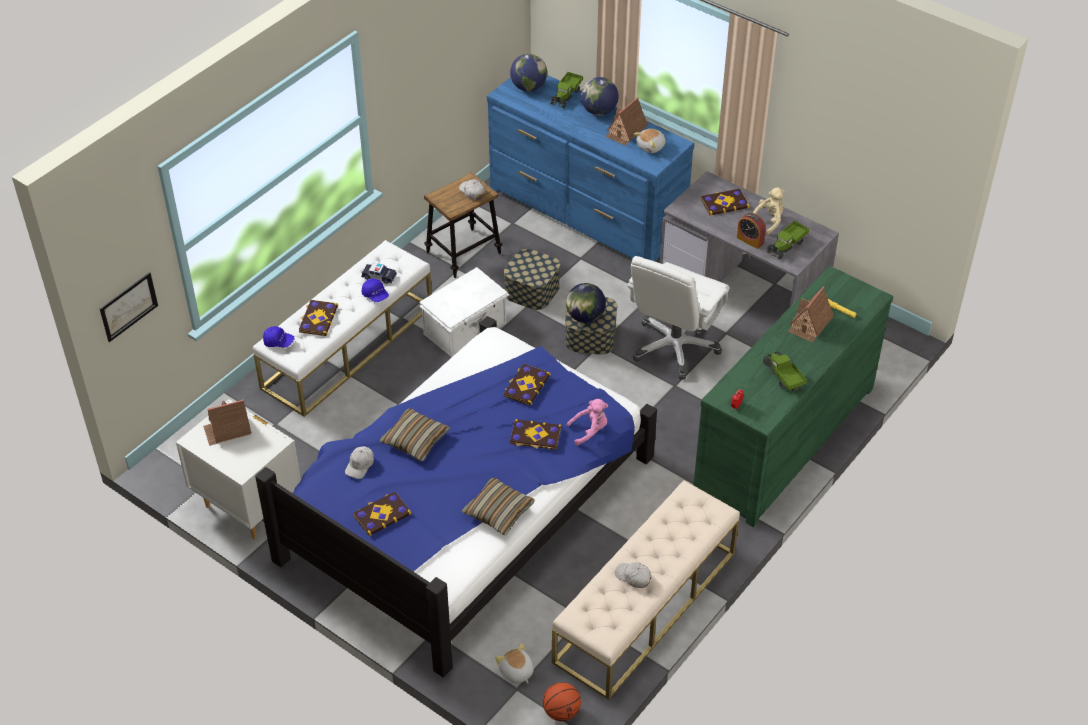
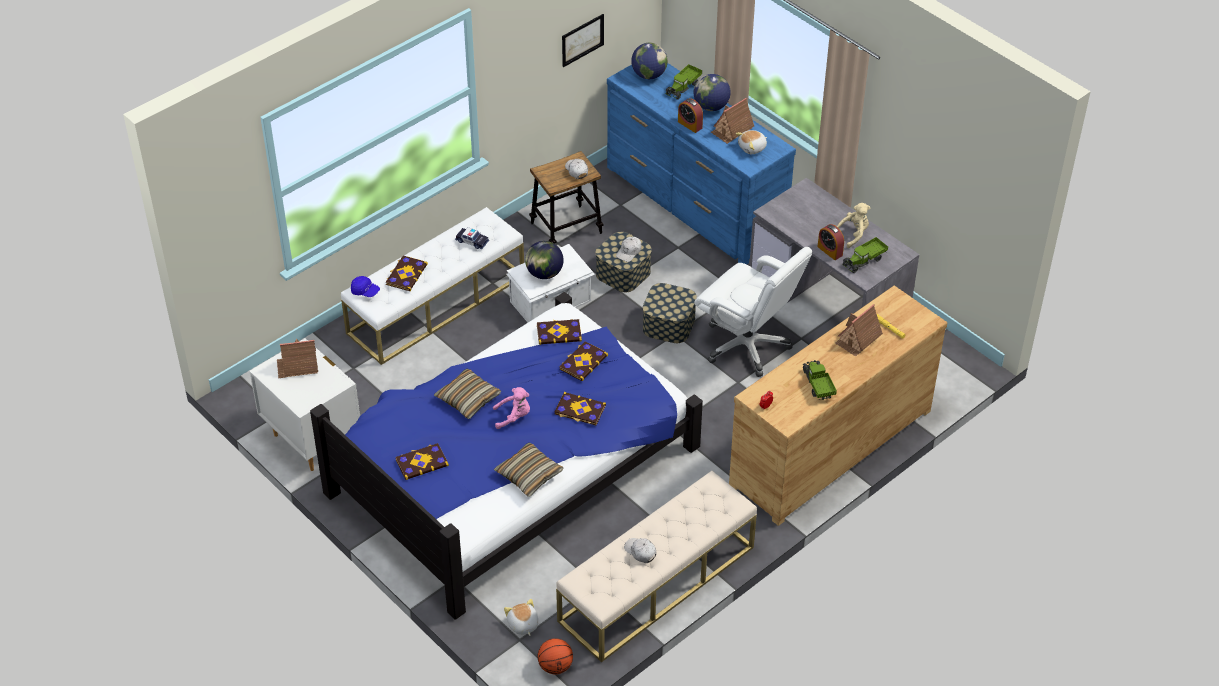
camera: 10 degrees right, 0 degrees up
picture [100,272,158,342] -> picture moved to [562,14,604,67]
white cap [345,446,374,479] -> white cap moved to [616,237,641,262]
blue cap [362,279,389,302] -> none
globe [566,283,606,323] -> globe moved to [525,241,564,279]
pink plush toy [567,399,608,446] -> pink plush toy moved to [493,387,530,429]
white office chair [627,256,729,380] -> white office chair turned 90 degrees counterclockwise [694,247,812,377]
green dresser [693,266,893,527] -> brown dresser [729,285,947,526]
book [701,189,750,216] -> book moved to [537,319,582,345]
none -> alarm clock [678,98,703,133]

